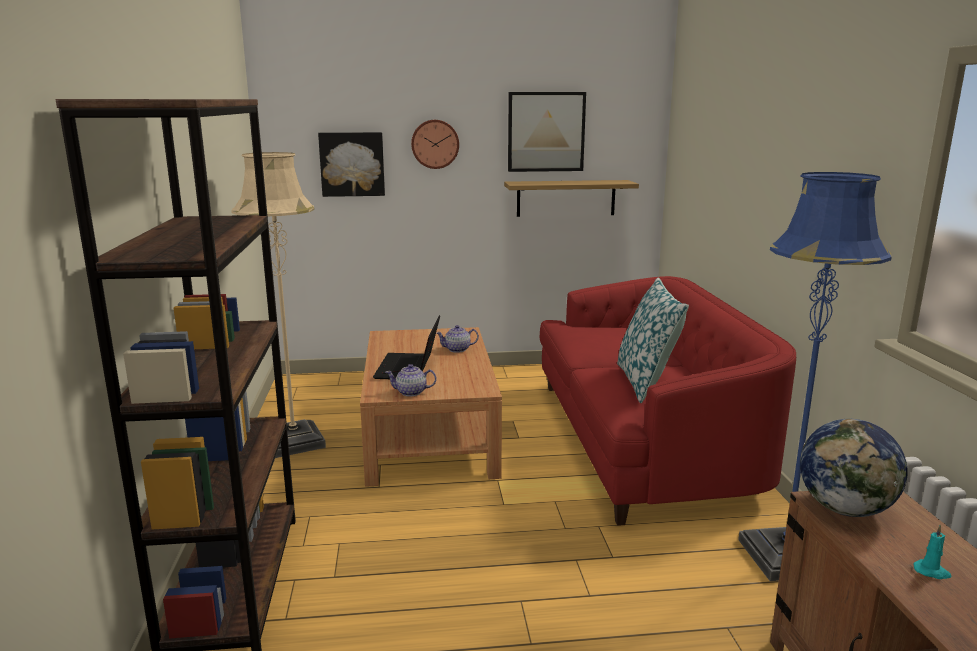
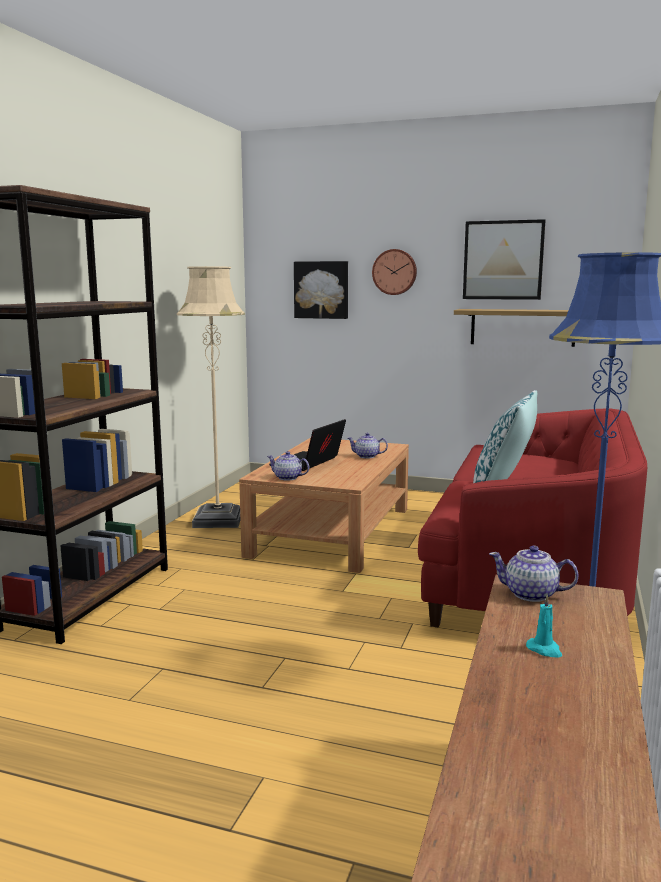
camera: 25 degrees right, 5 degrees down
globe [800,419,908,517] -> teapot [489,546,579,602]

